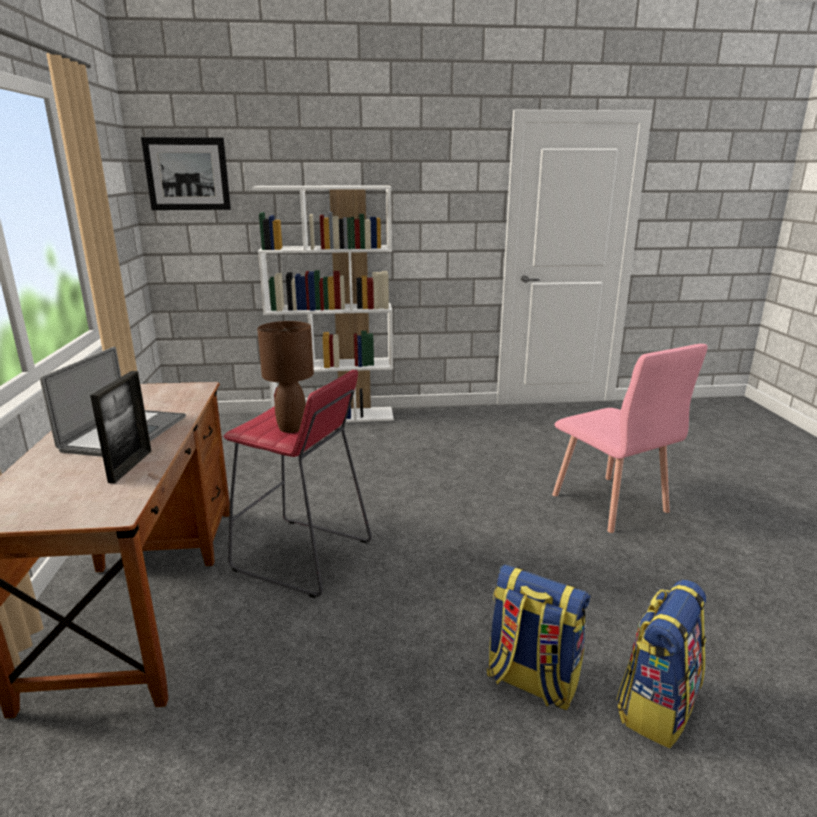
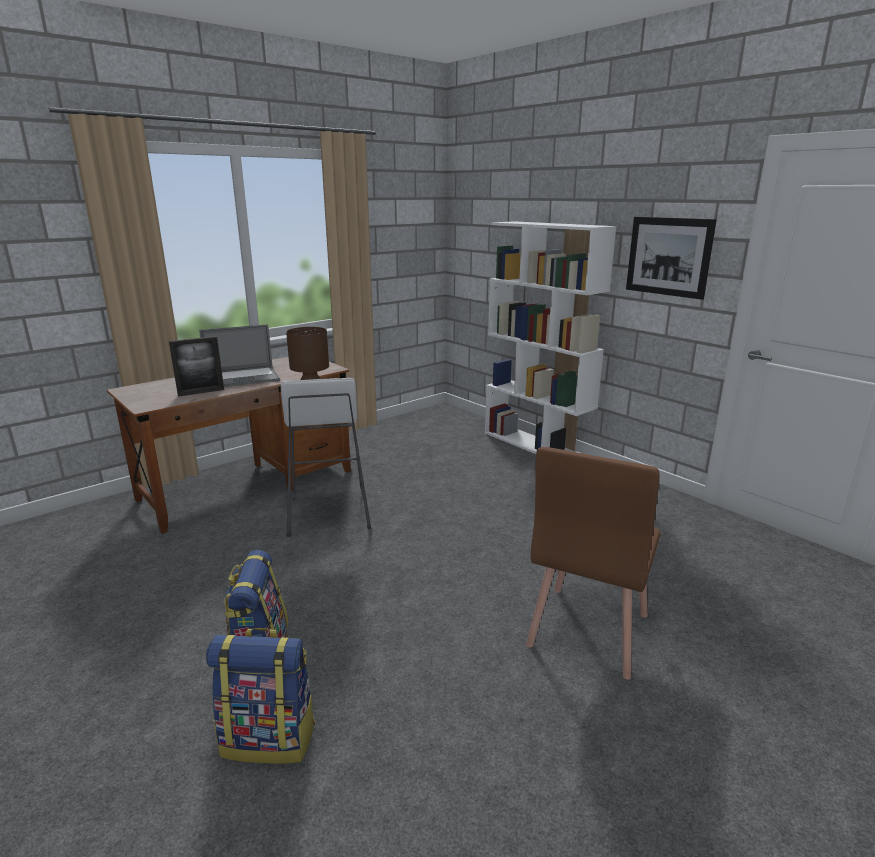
camera: 55 degrees right, 0 degrees up
picture [141,137,231,210] -> picture moved to [626,217,716,300]
red stool [223,370,372,598] -> white stool [281,378,371,537]
pink chair [552,344,708,533] -> brown chair [526,447,660,680]

